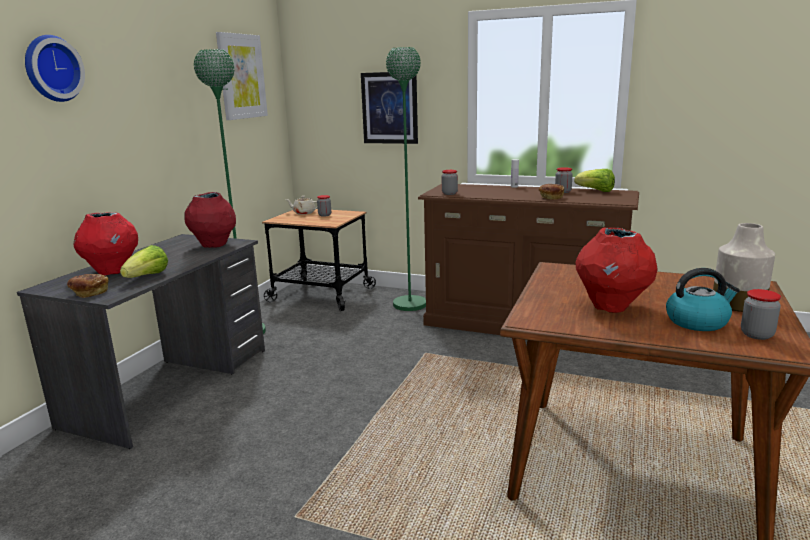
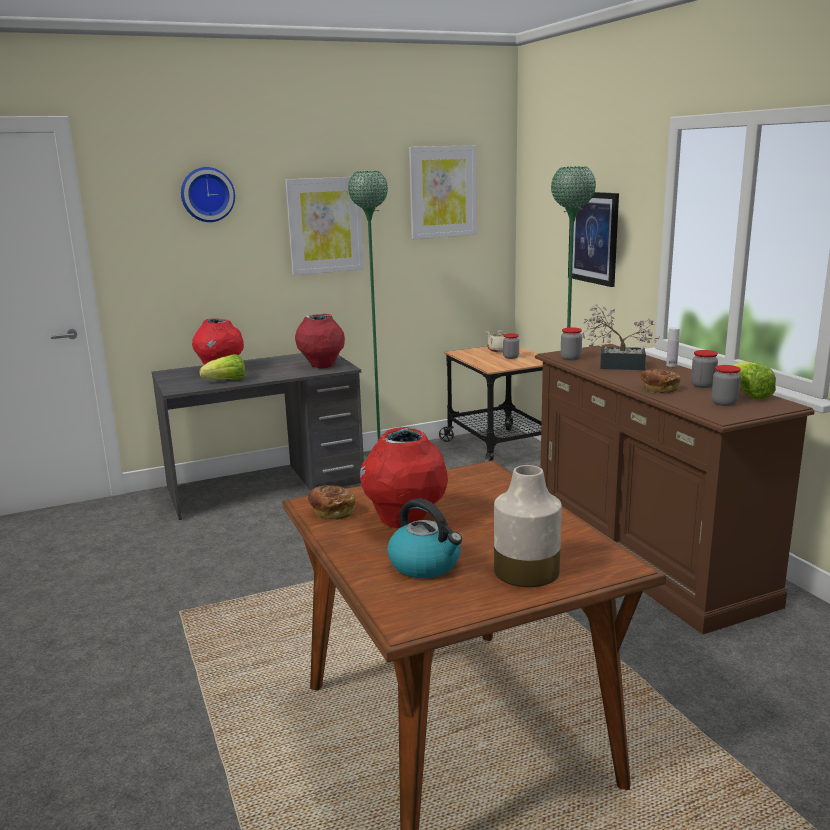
camera: 45 degrees right, 0 degrees up
bread [67,274,108,298] -> bread moved to [307,485,356,520]
jar [741,289,781,340] -> jar moved to [712,365,741,406]
none -> picture [285,177,364,275]
none -> potted plant [582,304,660,370]

